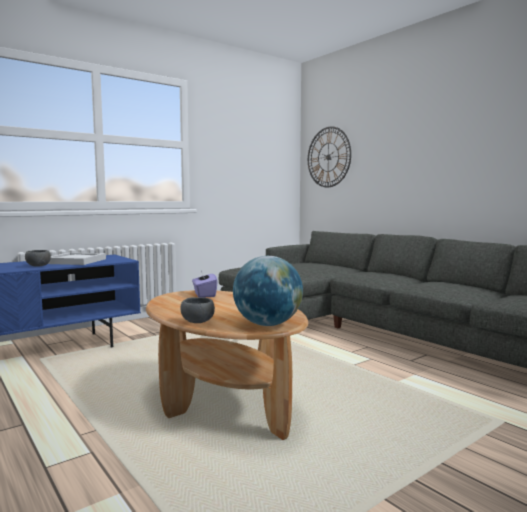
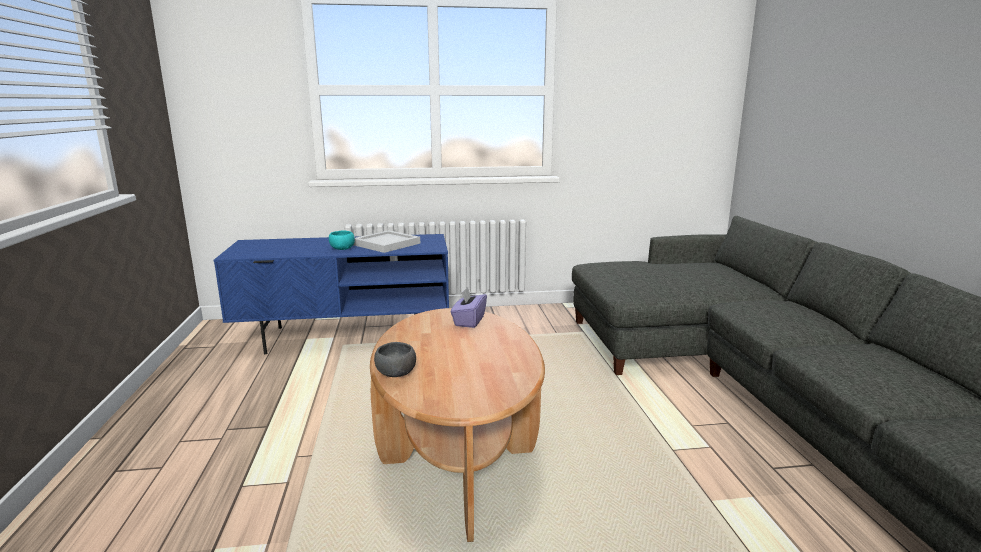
camera: 30 degrees right, 10 degrees up
grey bowl [25,250,51,267] -> turquoise bowl [329,231,355,250]
globe [233,256,303,326] -> none
wall clock [308,126,351,188] -> none

